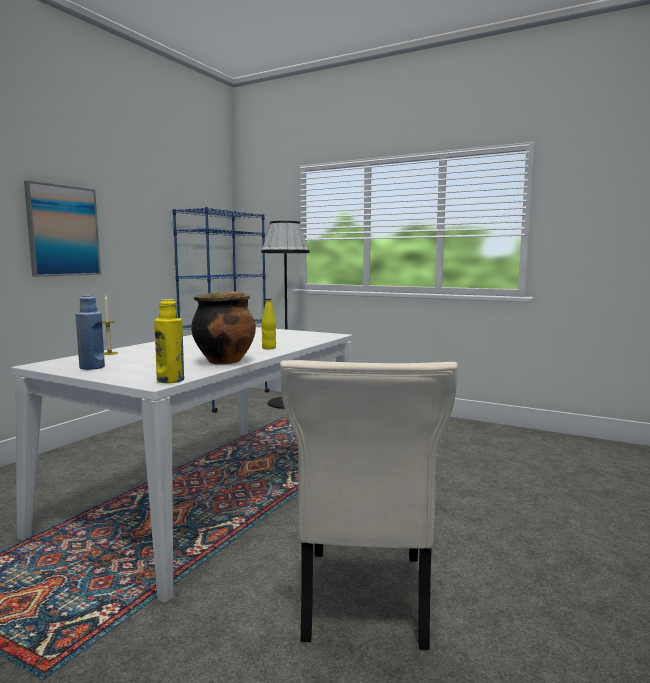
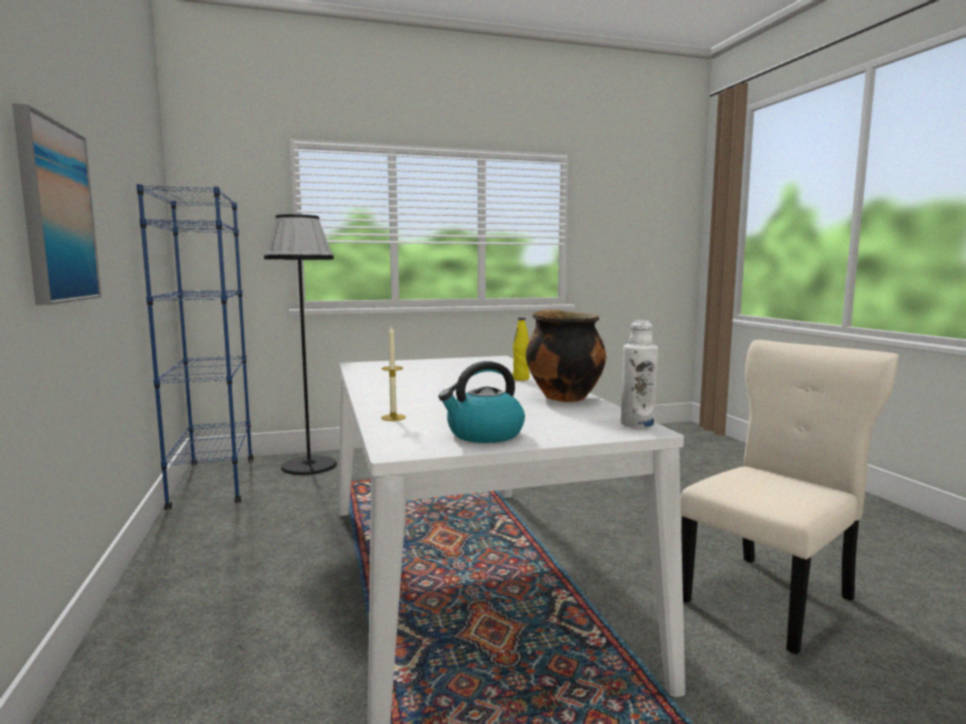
camera: 45 degrees left, 0 degrees up
blue bottle [75,295,105,370] -> kettle [438,361,525,443]
yellow bottle [154,299,184,383] -> white bottle [621,320,658,428]
beige chair [280,360,458,650] -> beige chair turned 90 degrees counterclockwise [681,340,899,655]

